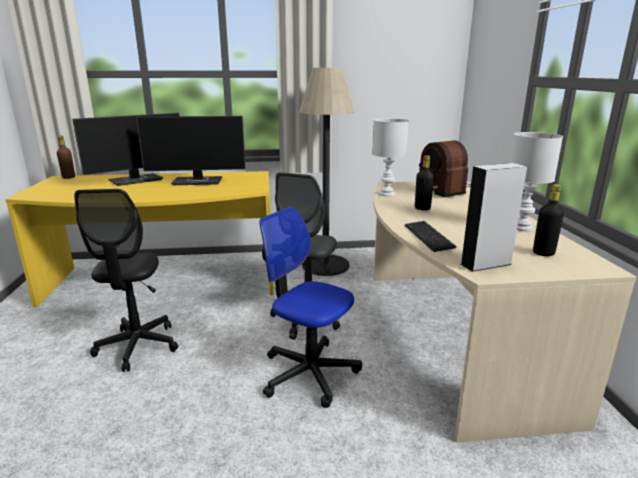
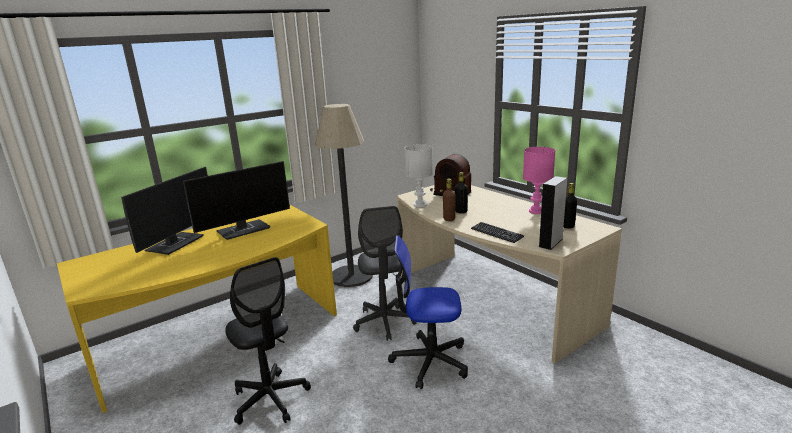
camera: 30 degrees left, 0 degrees up
brown bottle [57,136,75,179] -> brown bottle moved to [443,179,455,221]
white table lamp [509,132,563,231] -> pink table lamp [523,147,556,214]

